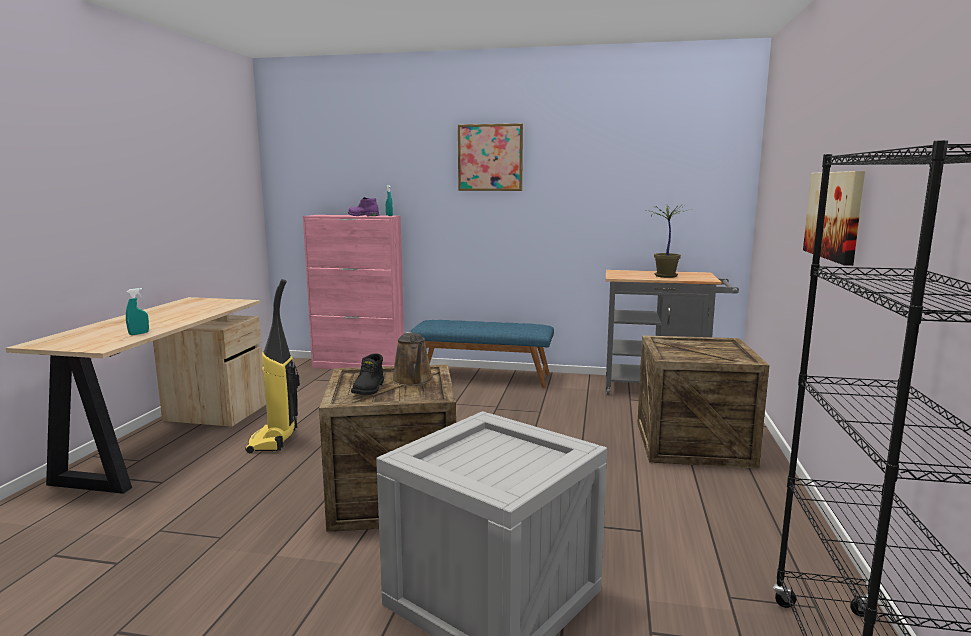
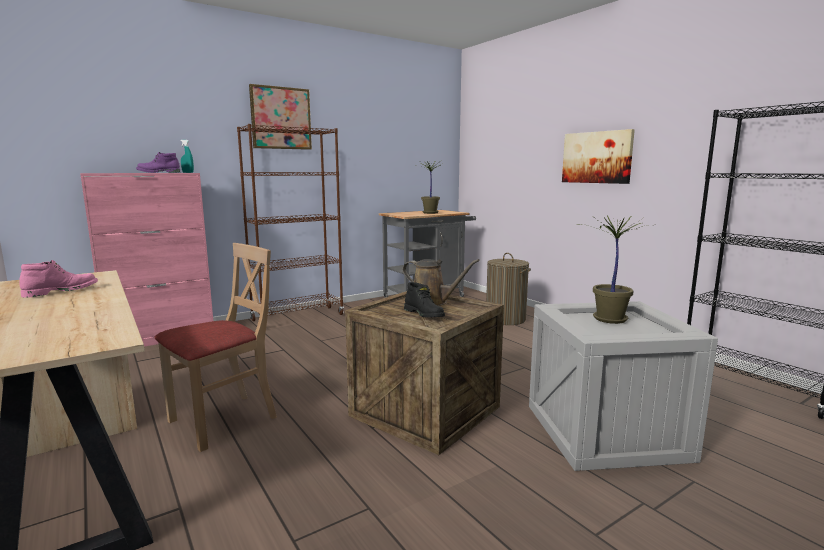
camera: 45 degrees left, 0 degrees up
turquoise spray bottle [126,288,149,335] -> none
vacuum cleaner [245,279,300,453] -> beige chair [154,243,277,452]
blue bench [410,320,554,388] -> brown bookcase [237,124,344,321]
crate [637,335,769,469] -> laundry basket [486,253,531,325]
none -> pink boot [19,260,98,298]
none -> potted plant [576,215,648,324]

